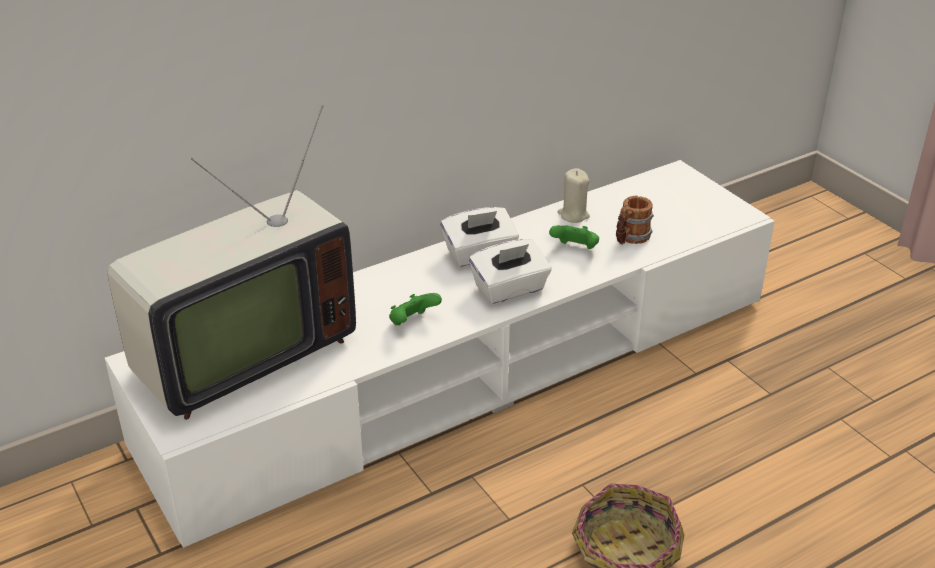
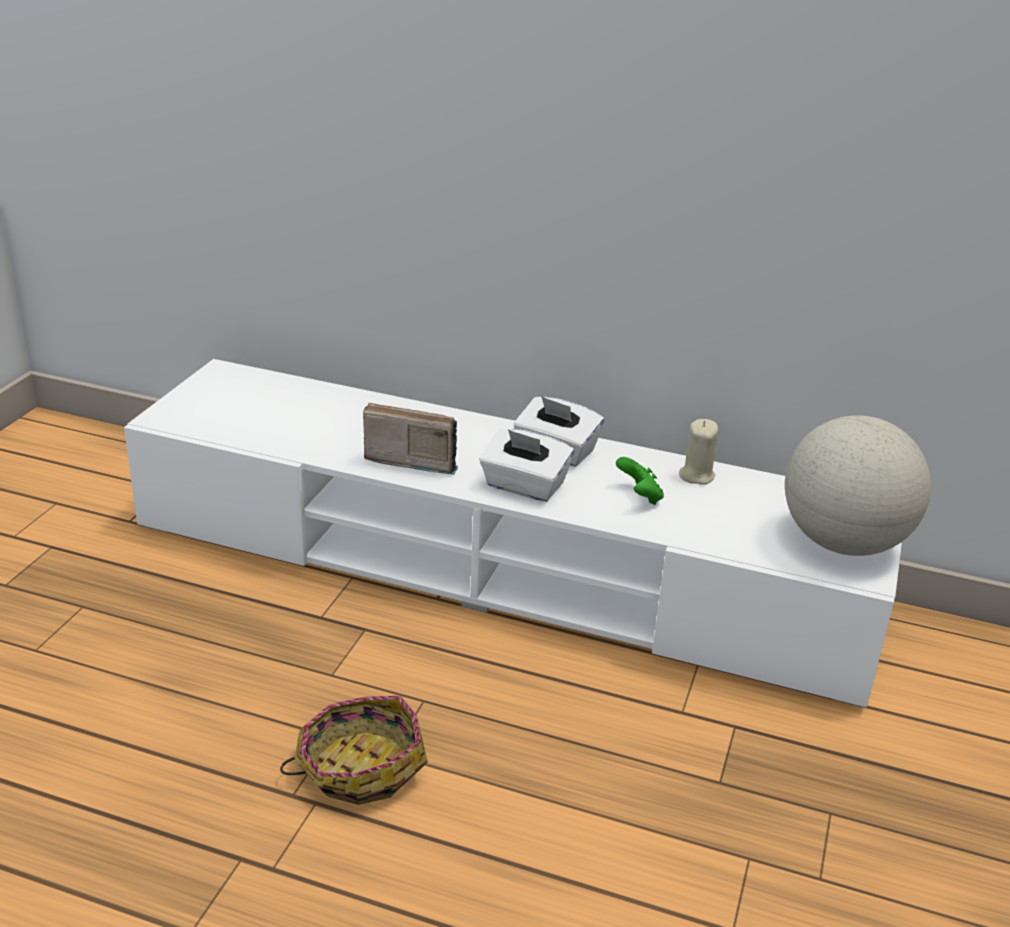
camera: 50 degrees right, 5 degrees down
television [107,105,356,420] -> none
green game controller [389,293,442,325] -> radio [363,403,458,475]
mug [616,196,654,245] -> none
none -> globe [785,415,931,556]

